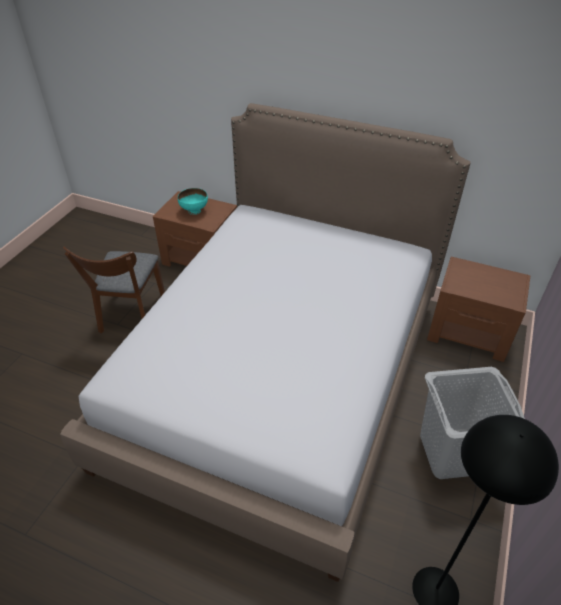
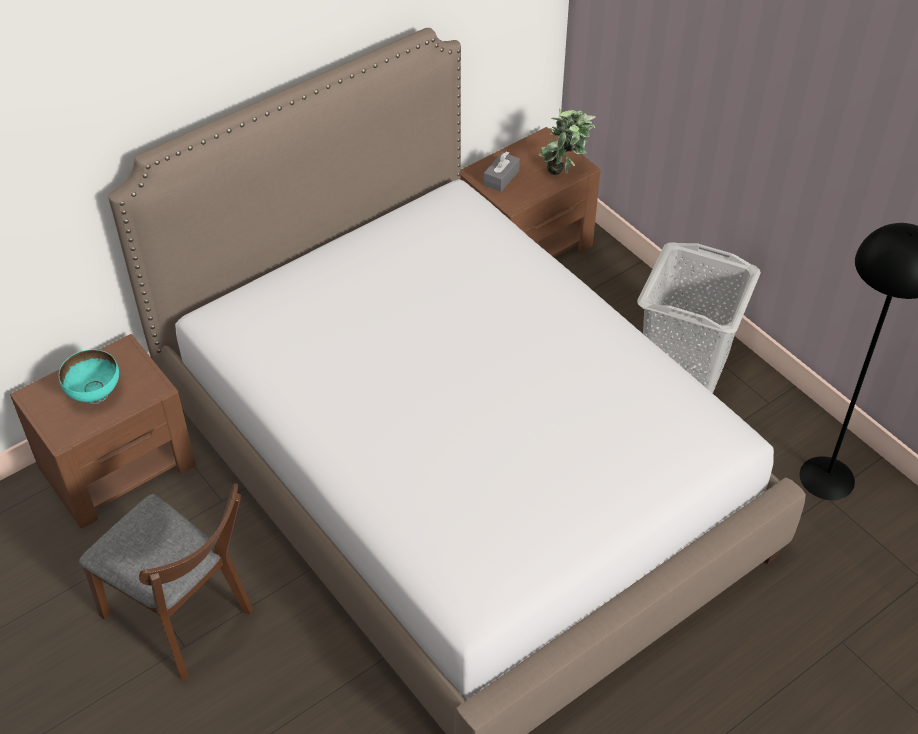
camera: 60 degrees left, 5 degrees up
none -> grey tissue box [484,151,520,192]
none -> potted plant [539,108,596,175]

